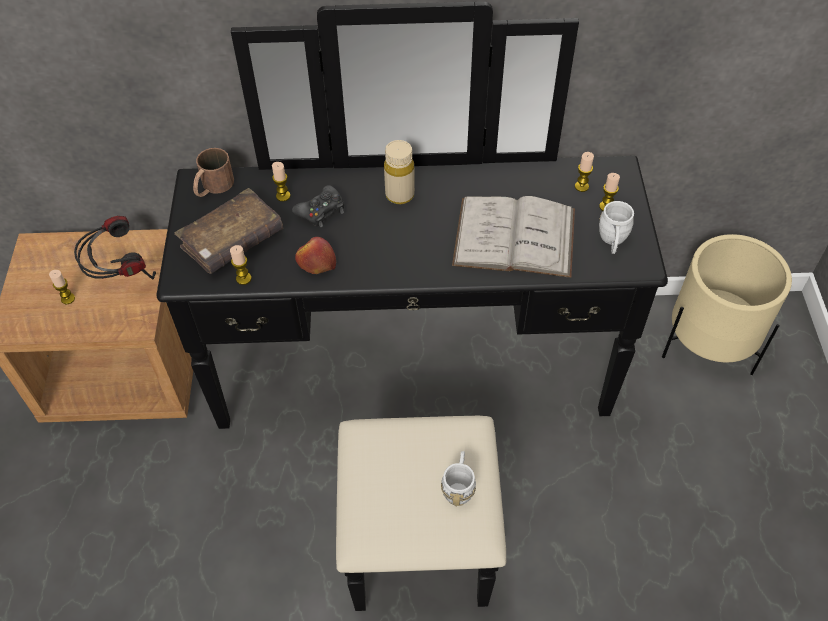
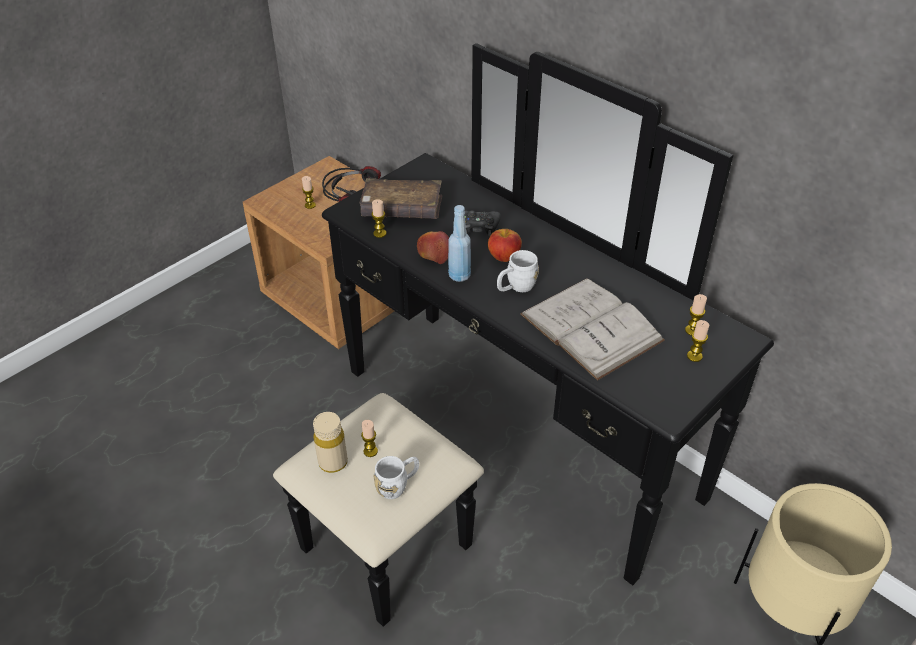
camera: 45 degrees right, 10 degrees down
brown mug [193,148,234,197] -> none
candle [272,162,290,201] -> candle moved to [361,420,378,457]
beige bottle [384,140,415,204] -> beige bottle moved to [313,412,348,473]
white mug [599,201,634,254] -> white mug moved to [497,250,539,292]
none -> blue bottle [448,205,471,282]
none -> apple [488,229,522,262]

